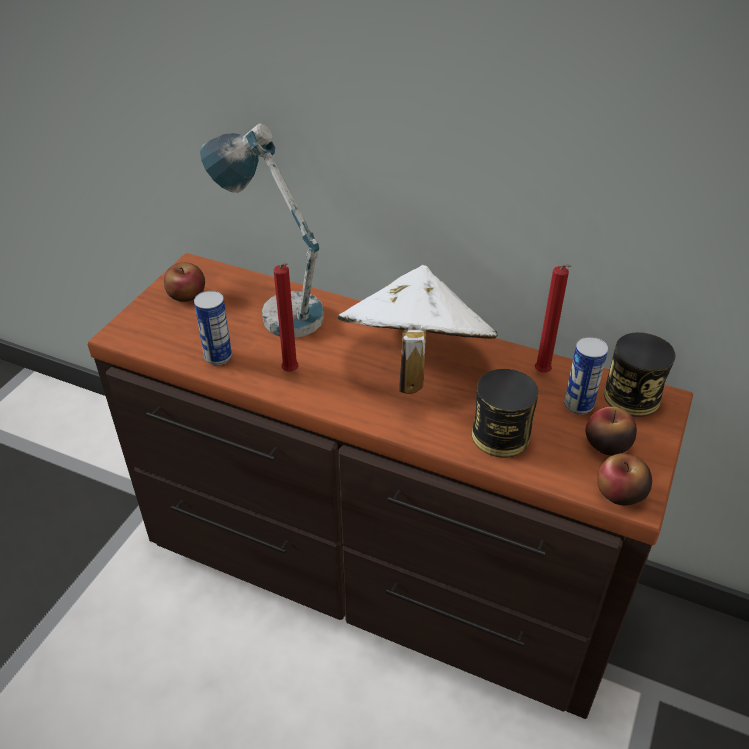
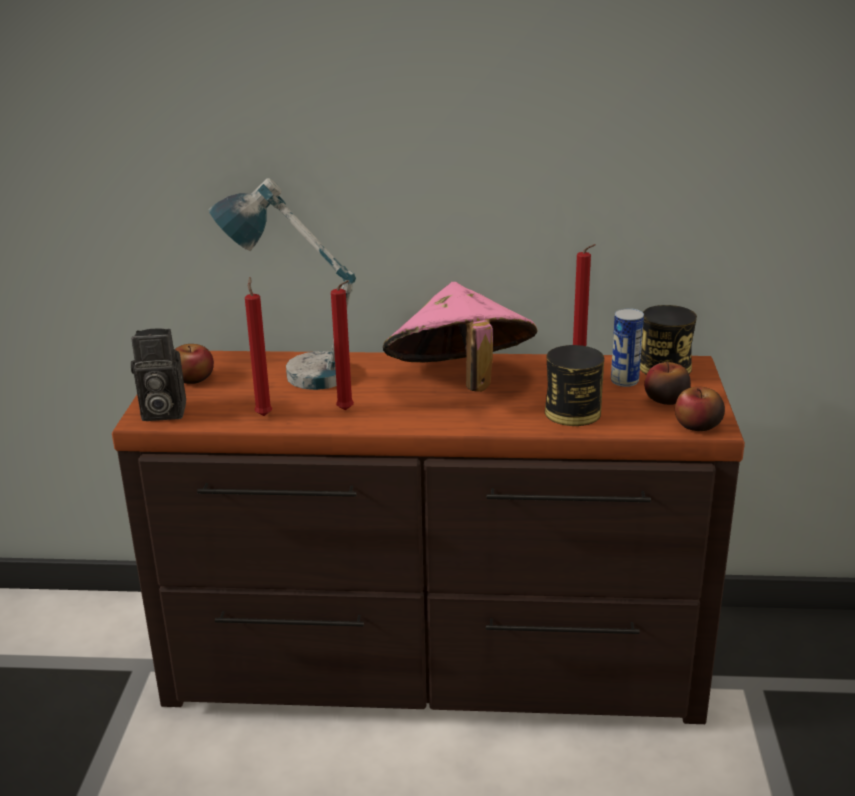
camera: 20 degrees left, 15 degrees down
can [194,291,232,365] -> red candle [245,277,272,416]
white hat [338,265,498,394] -> pink hat [383,282,538,392]
none -> camera [131,329,186,421]

